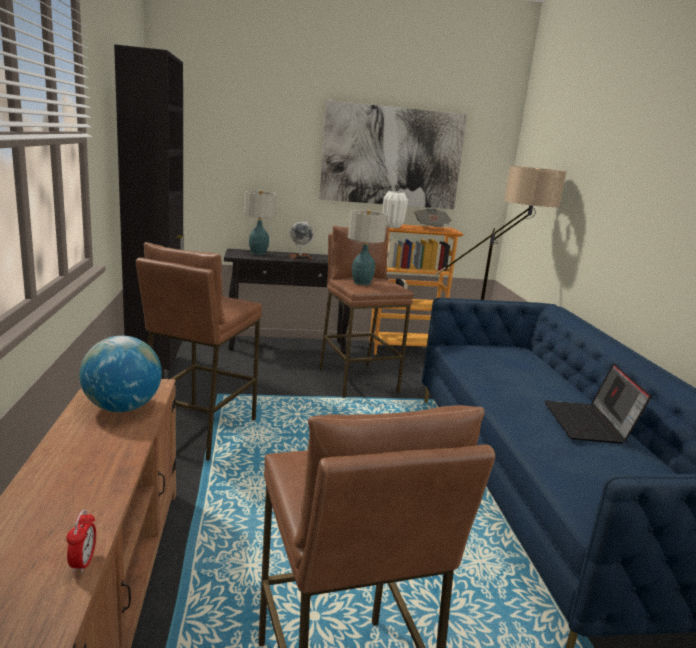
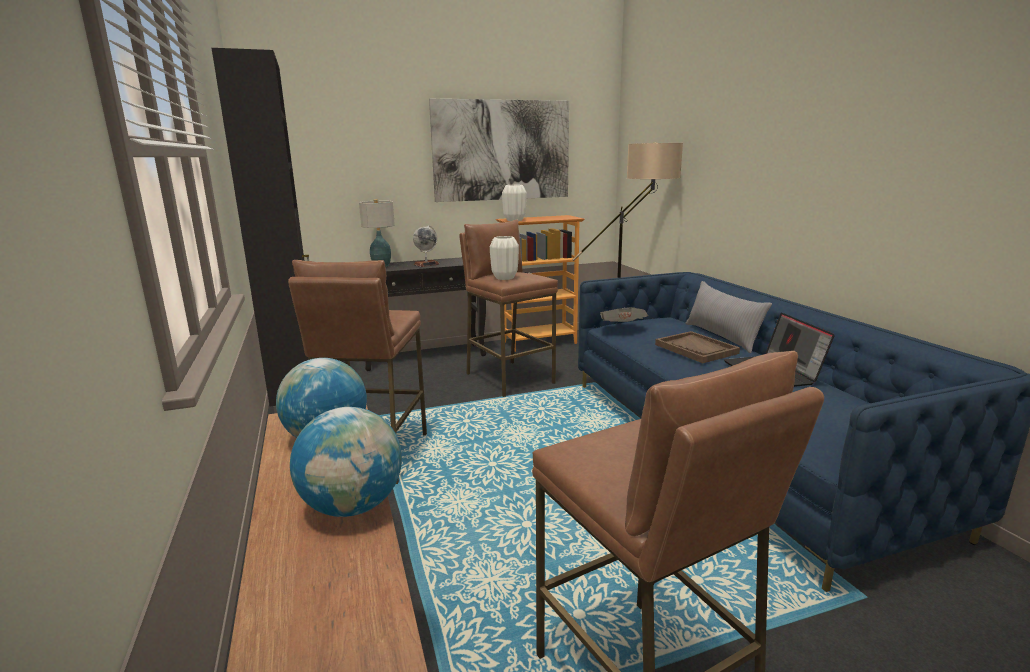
camera: 10 degrees left, 0 degrees up
alarm clock [66,510,96,574] -> none
table lamp [348,210,387,285] -> white vase [490,236,519,280]
newspaper [414,208,451,227] -> newspaper moved to [600,307,648,322]
none -> globe [290,407,402,517]
none -> brown tray [655,331,740,363]
none -> grey pillow [686,281,772,353]

